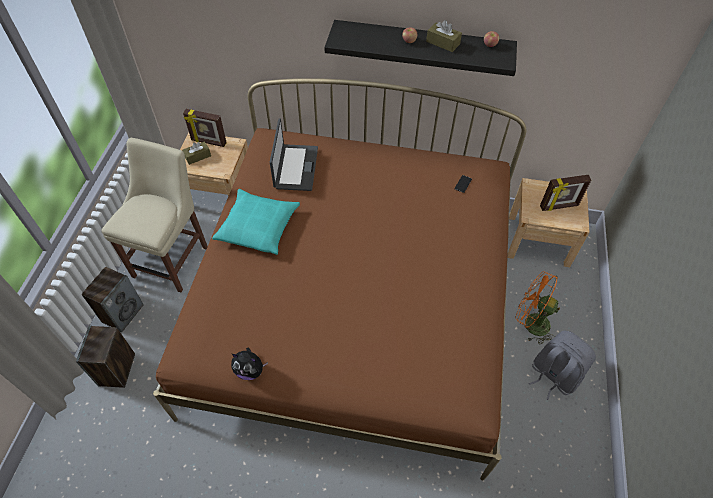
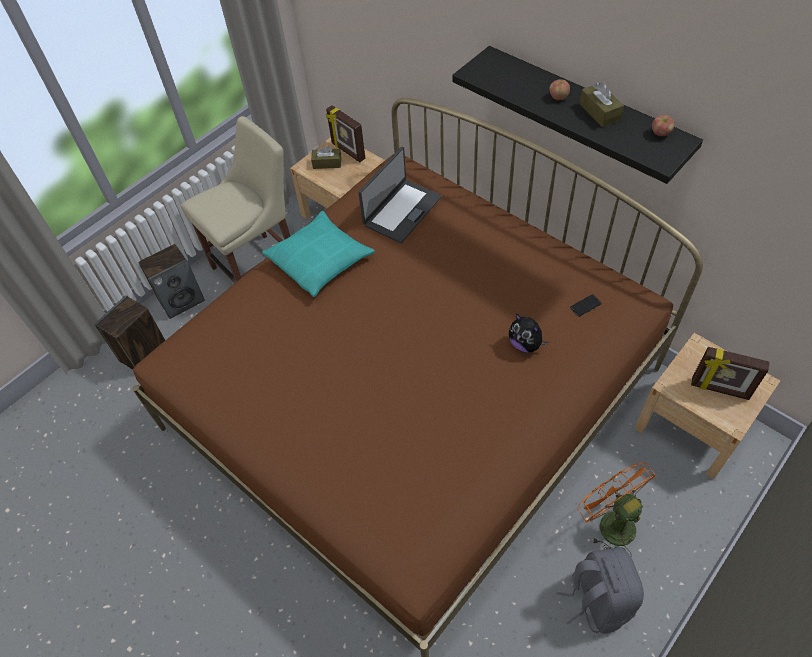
camera: 35 degrees right, 0 degrees up
plush toy [231,347,268,380] -> plush toy moved to [509,313,548,353]

